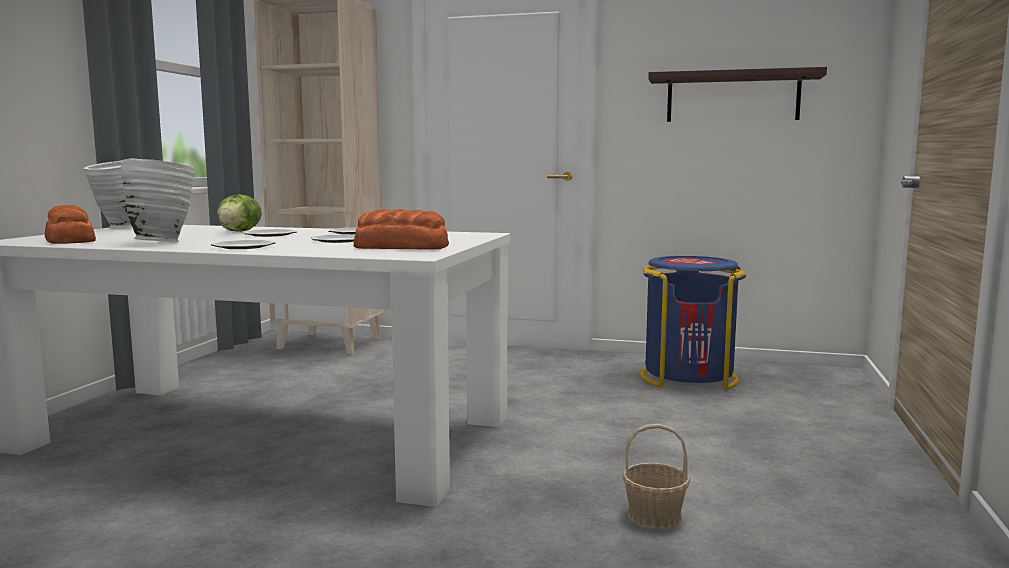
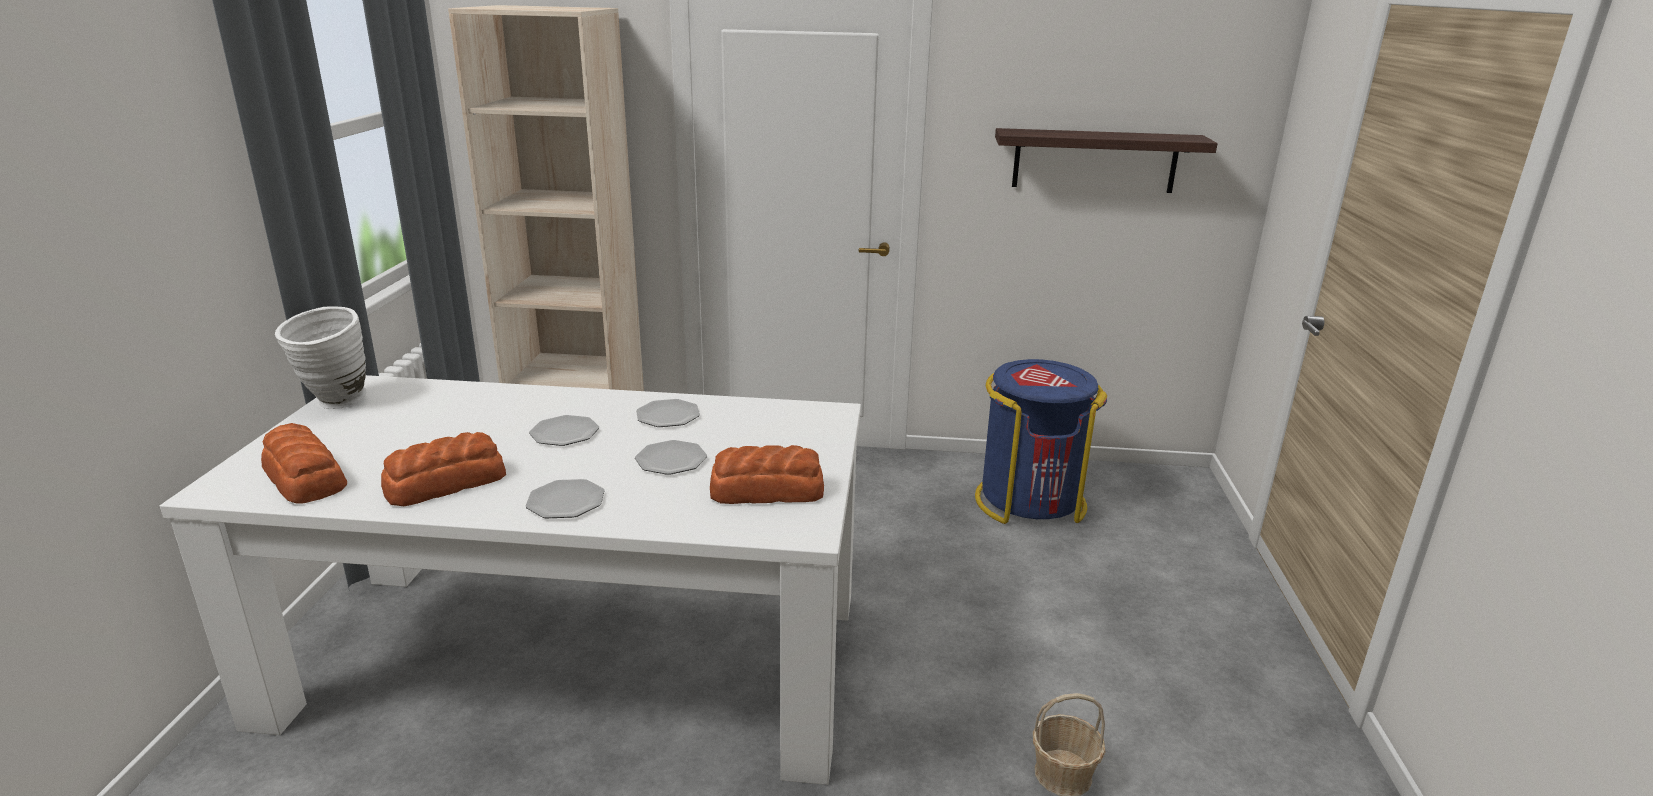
camera: 10 degrees left, 15 degrees up
white vase [121,158,195,242] -> bread [381,432,506,506]
lettuce [217,194,262,232] -> none

